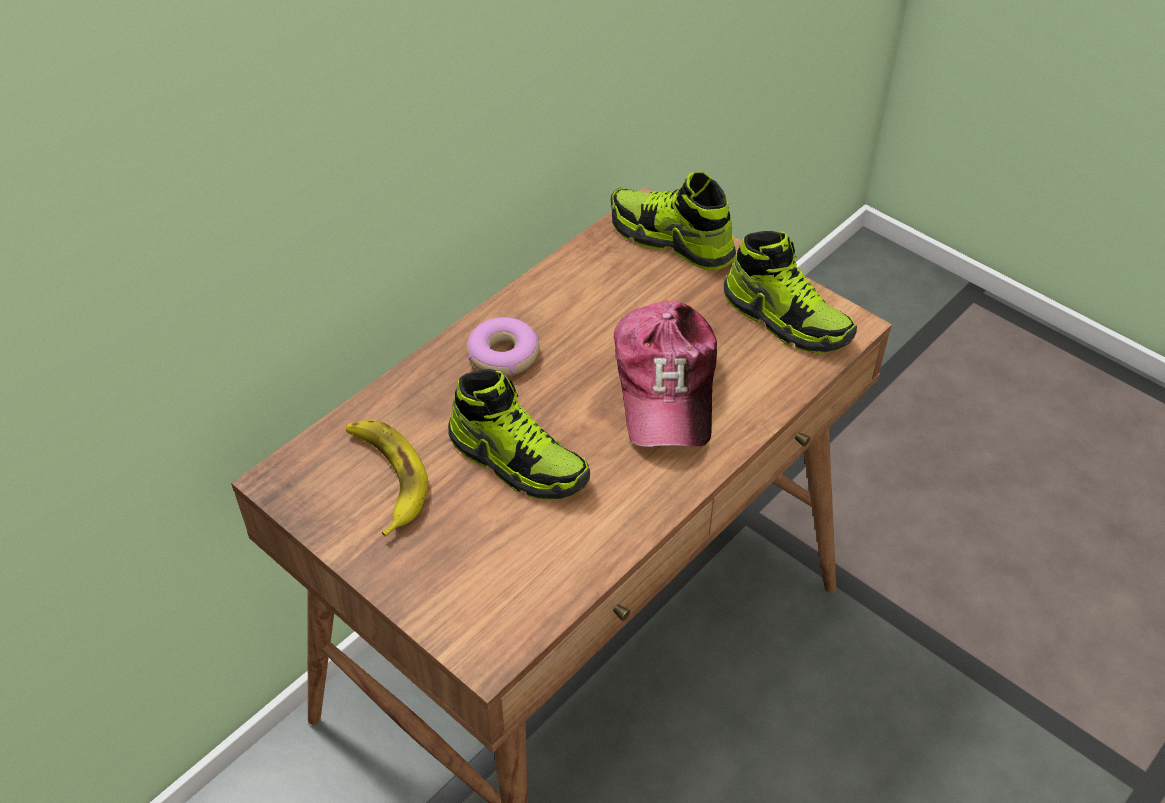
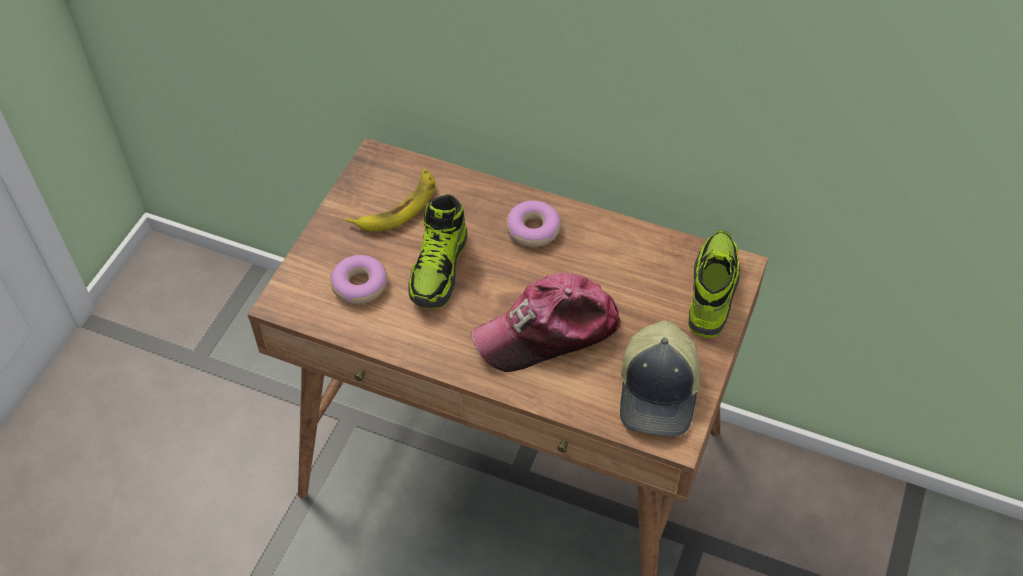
camera: 70 degrees right, 5 degrees up
shoe [724,231,857,353] -> cap [620,320,700,437]
none -> donut [330,255,388,304]

